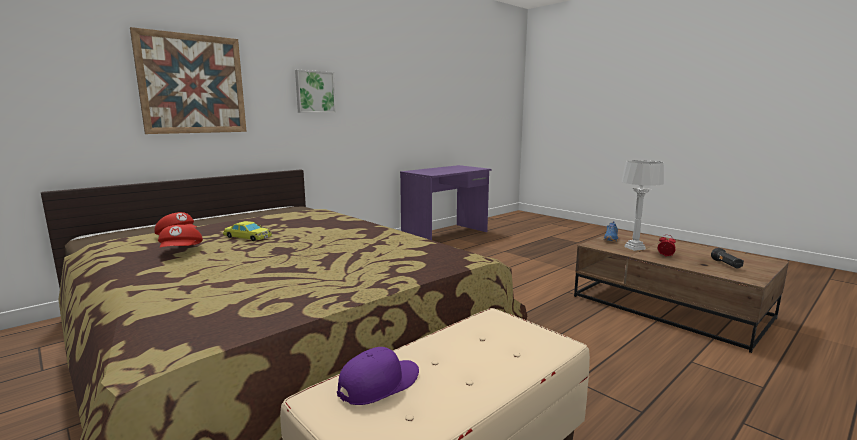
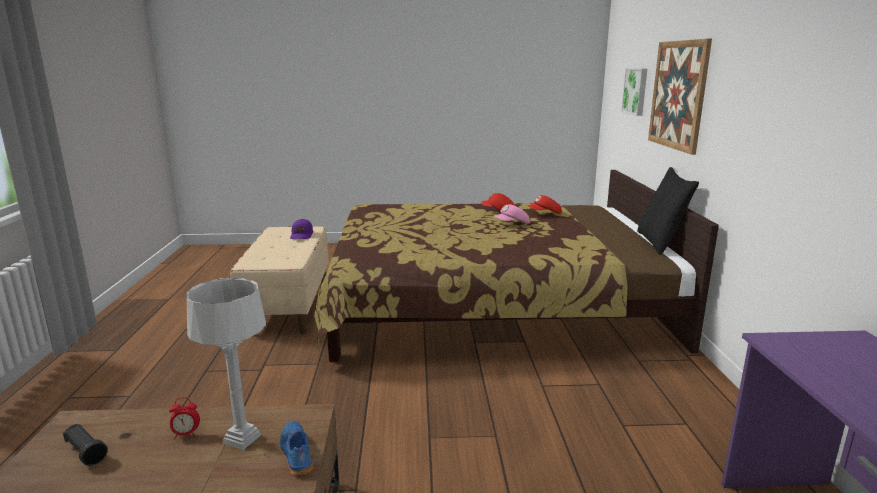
camera: 130 degrees right, 5 degrees up
yellow toy car [223,221,272,241] -> pink cap [494,204,530,224]
picture [295,70,336,113] -> picture moved to [621,68,647,116]
none -> black pillow [637,167,699,255]

